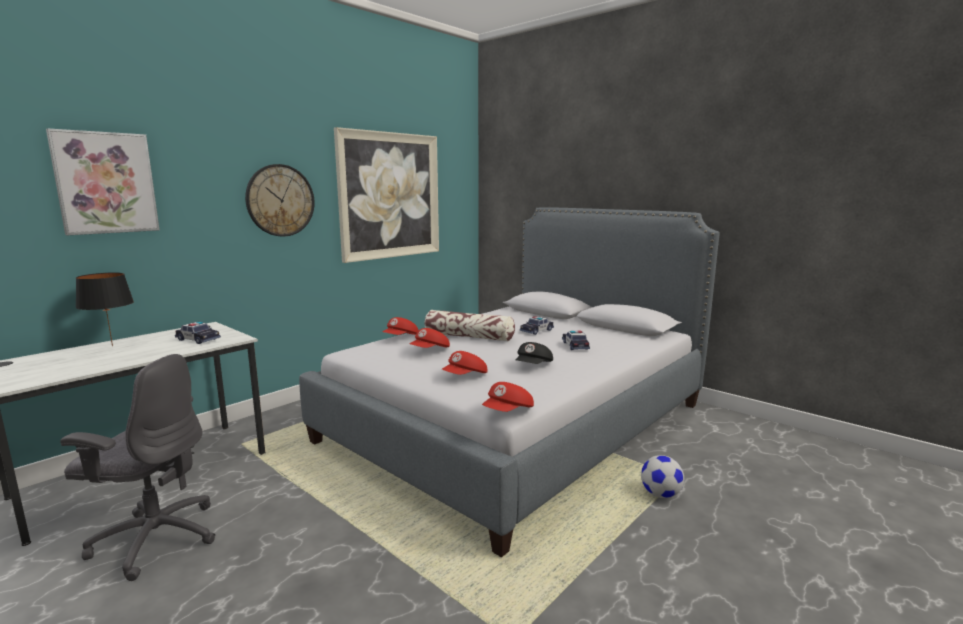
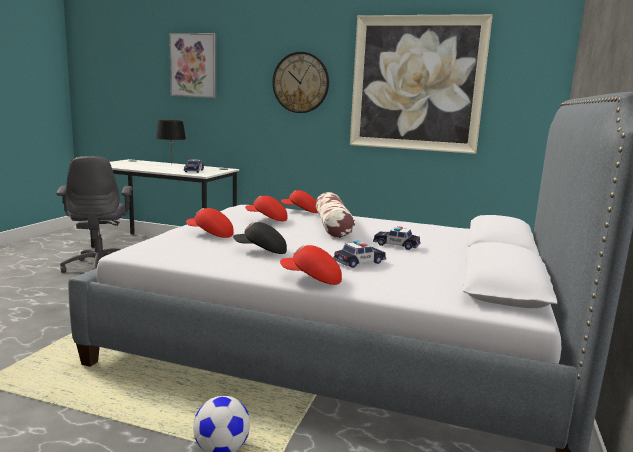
camera: 65 degrees right, 0 degrees up
red cap [482,382,534,412] -> red cap moved to [280,245,342,285]

